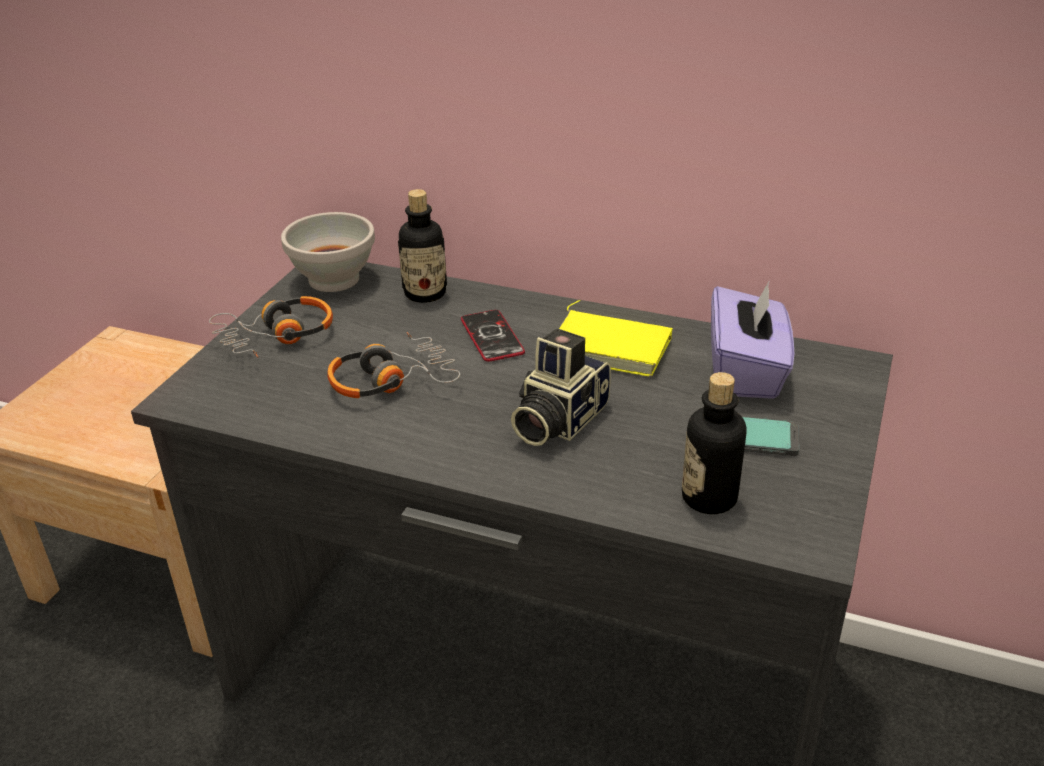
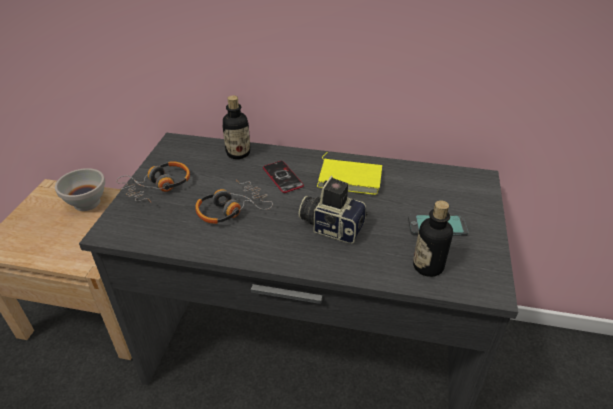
camera: 10 degrees left, 5 degrees up
white bowl [281,212,375,292] -> white bowl moved to [55,168,105,211]
camera [511,328,611,446] -> camera turned 90 degrees clockwise [299,176,368,244]
purple tissue box [711,280,794,399] -> none

